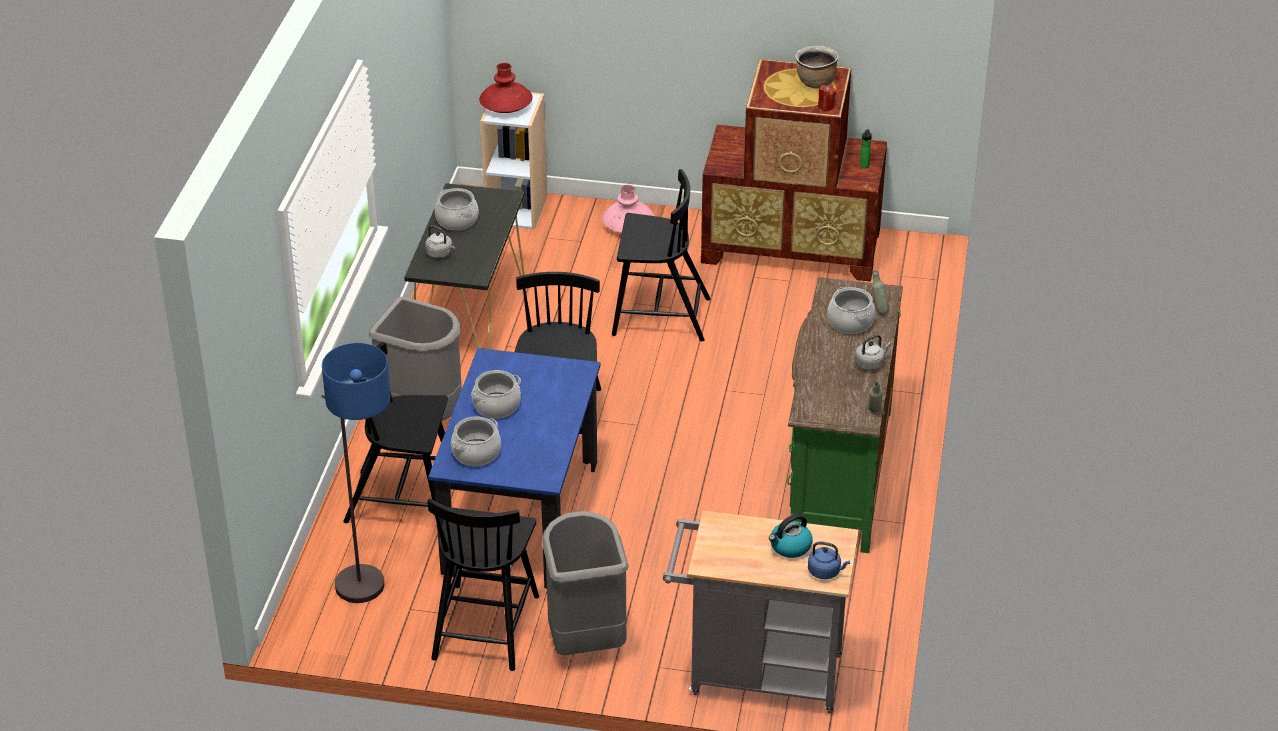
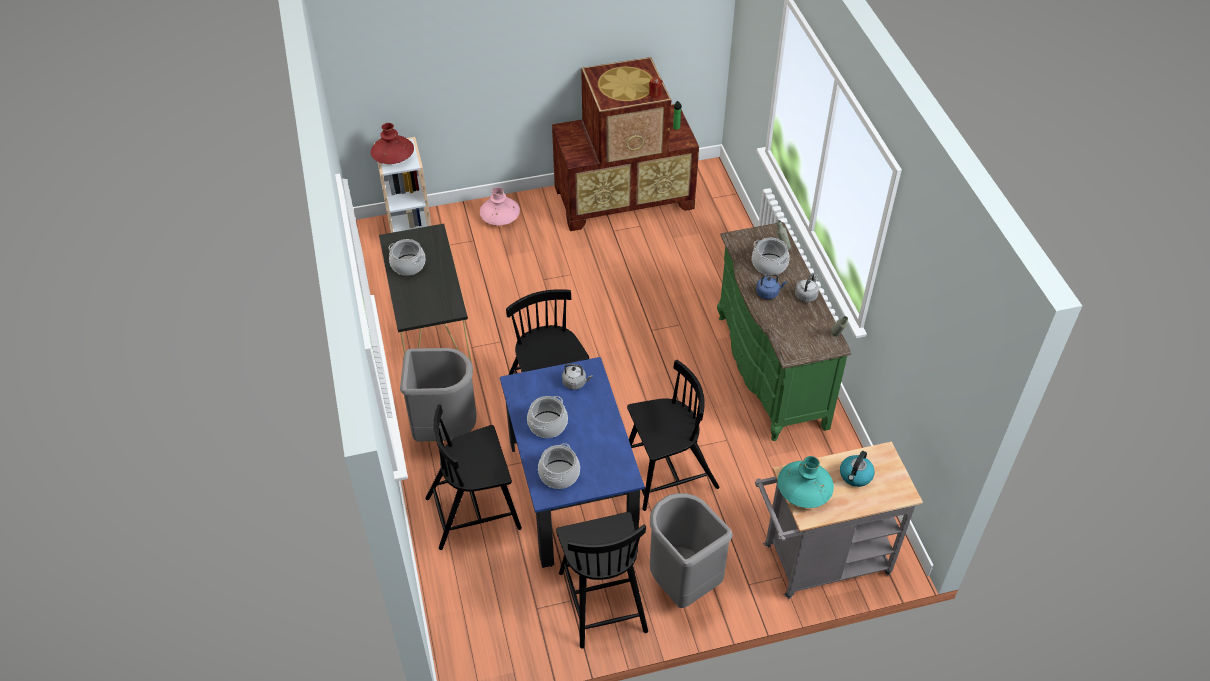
camera: 25 degrees left, 10 degrees up
blue floor lamp [321,343,391,603] -> none
grey kettle [425,225,455,259] -> grey kettle moved to [562,364,592,390]
black chair [612,169,710,341] -> black chair moved to [627,360,720,511]
brown cooking pot [795,46,838,88] -> none
blue kettle [808,542,850,579] -> blue kettle moved to [756,273,787,299]
none -> turquoise vase [777,456,834,508]

